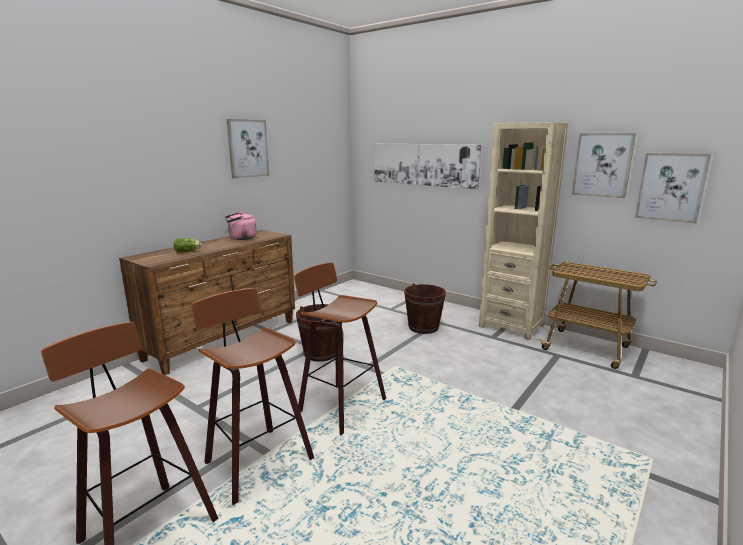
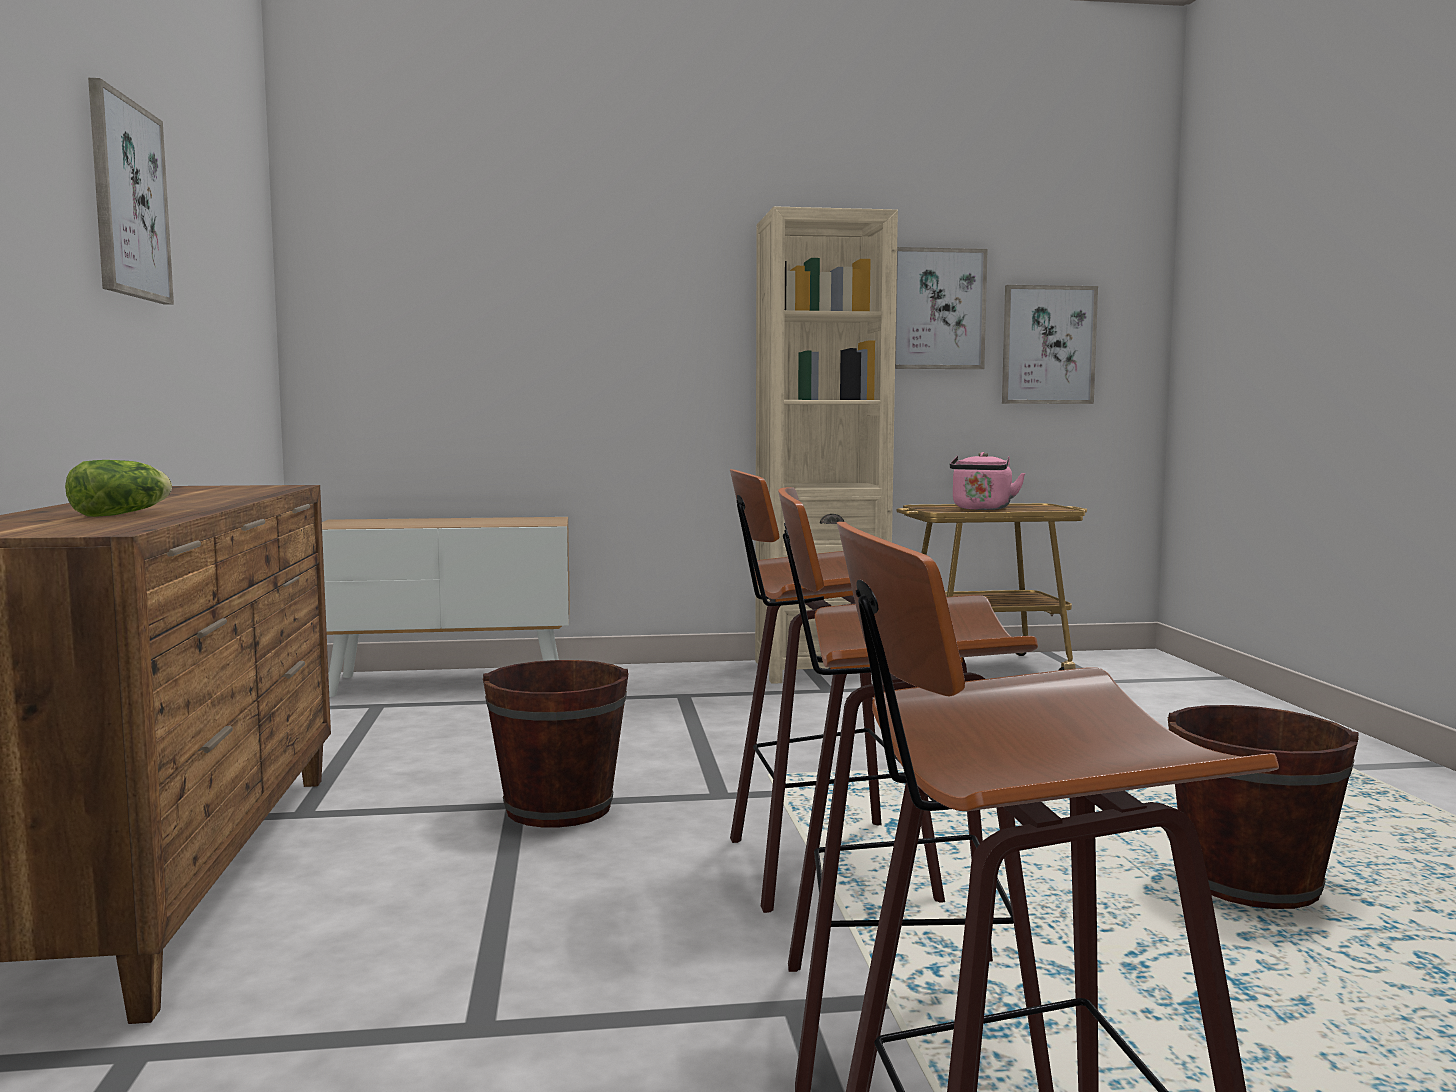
camera: 45 degrees left, 10 degrees down
pink kettle [225,212,257,240] -> pink kettle moved to [950,452,1025,510]
picture [374,144,482,189] -> none
brown bucket [404,283,446,334] -> brown bucket moved to [1168,705,1359,909]
none -> cabinet [322,517,570,697]

